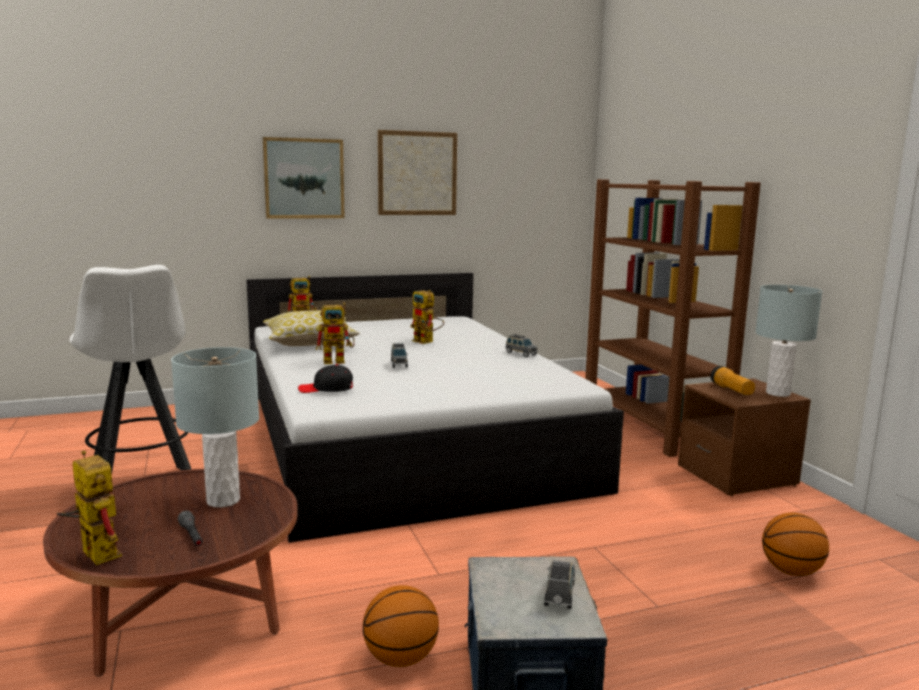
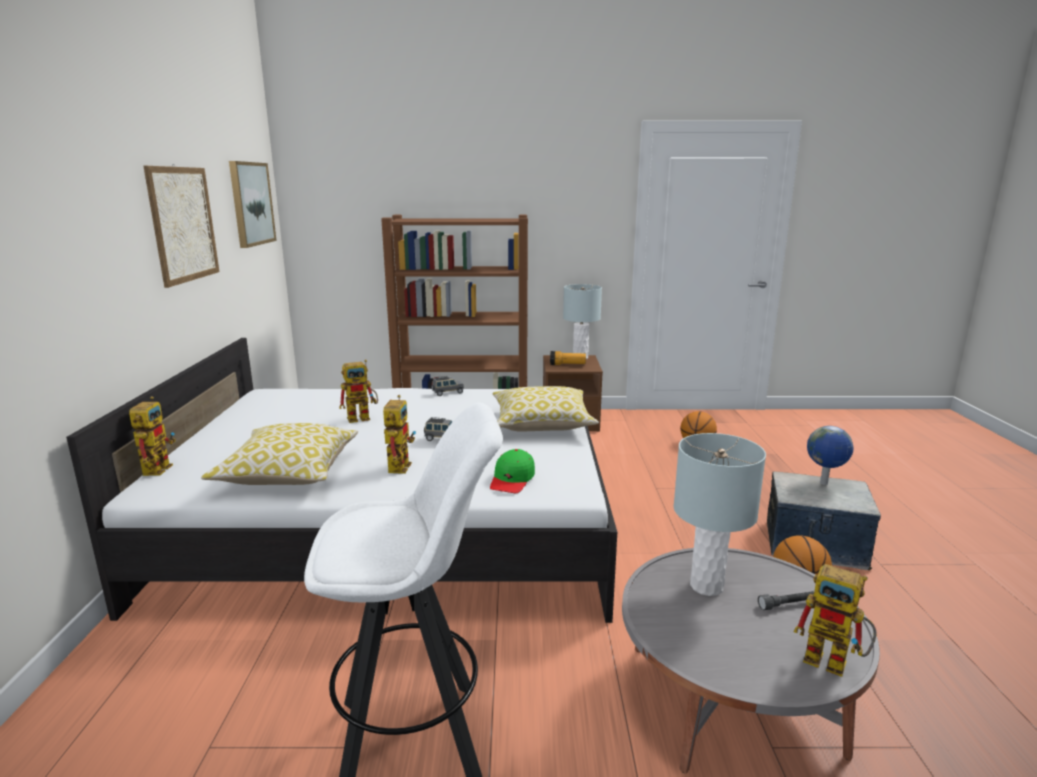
camera: 70 degrees left, 5 degrees up
brown coffee table [43,469,298,677] -> grey coffee table [622,548,880,774]
toy robot [57,450,122,565] -> toy robot turned 120 degrees counterclockwise [794,564,876,677]
picture [263,137,345,218] -> picture moved to [229,161,277,248]
black cap [298,364,353,393] -> green cap [490,449,535,493]
grey toy car [544,560,576,609] -> globe [807,426,853,485]
none -> pillow [493,386,599,432]

